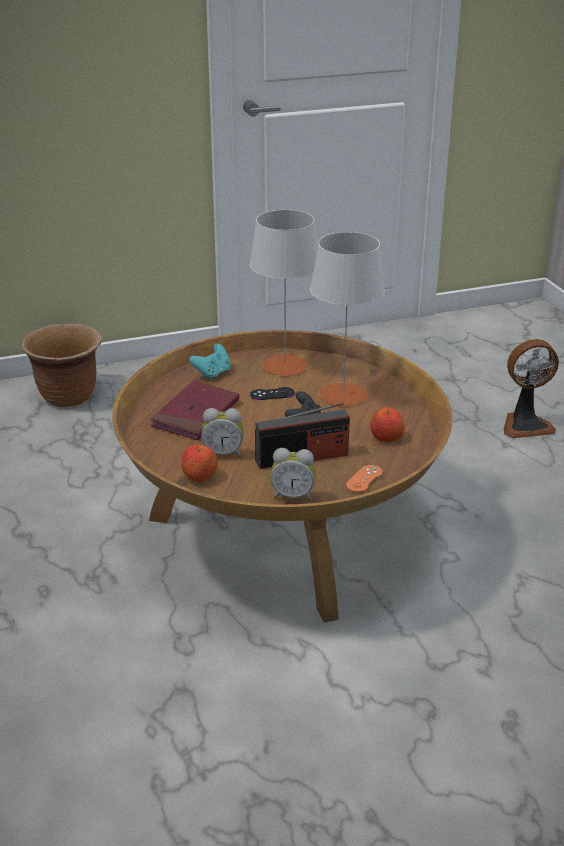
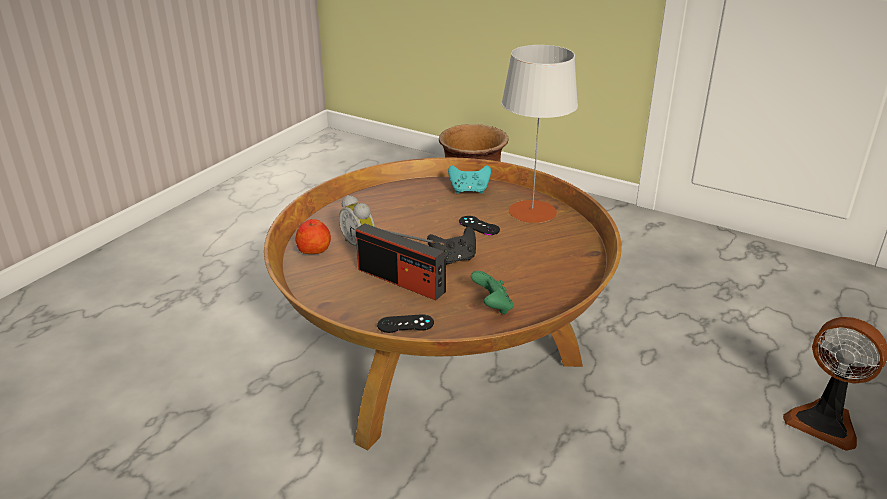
camera: 50 degrees right, 0 degrees up
red book [150,380,239,440] -> none
alarm clock [270,448,316,501] -> none
grey table lamp [310,232,385,406] -> none
orange game controller [346,465,383,493] -> black game controller [377,314,434,333]
apple [370,407,405,442] -> green game controller [471,271,513,315]

